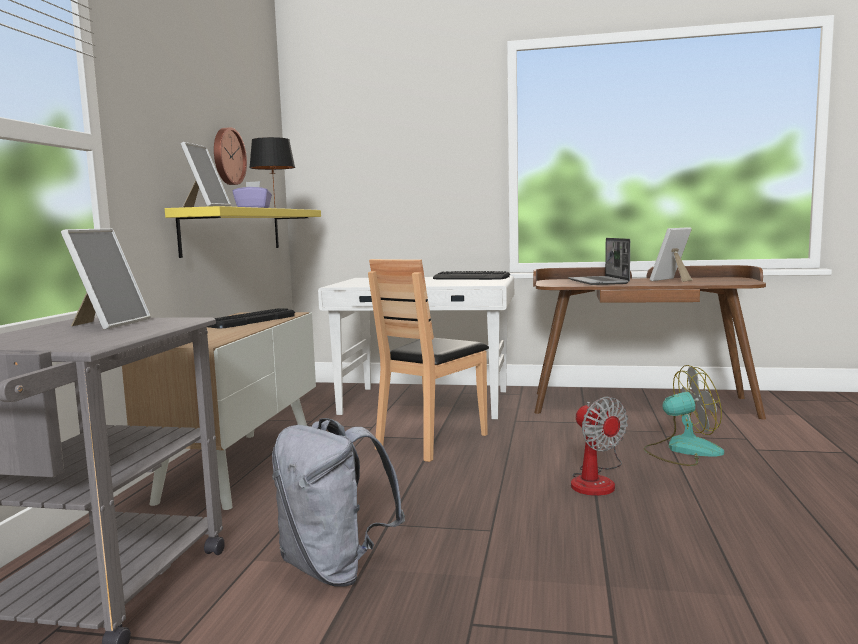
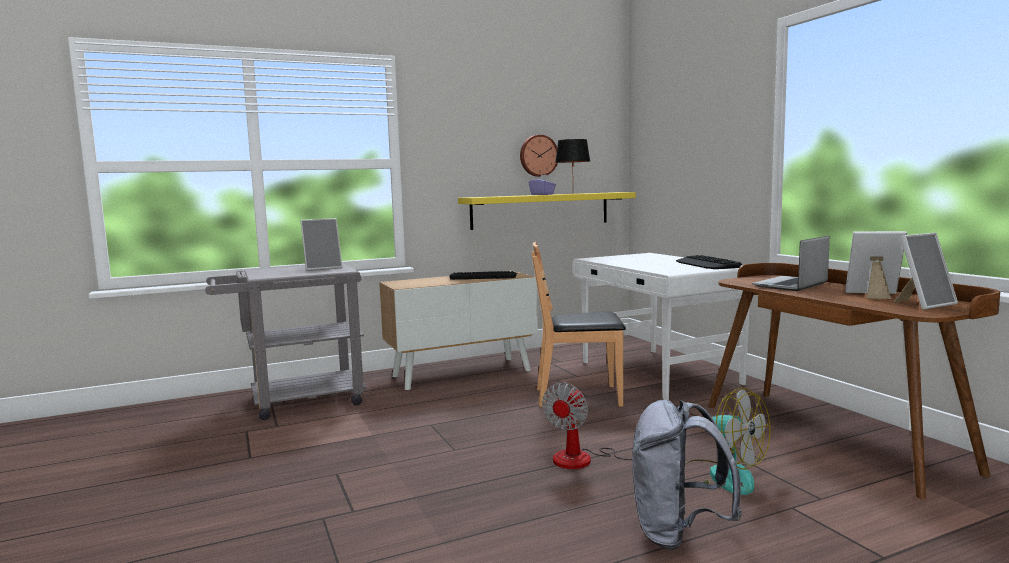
camera: 55 degrees right, 0 degrees up
picture frame [181,142,231,207] -> picture frame moved to [894,233,958,310]
grey backpack [272,418,405,587] -> grey backpack moved to [632,400,742,550]

